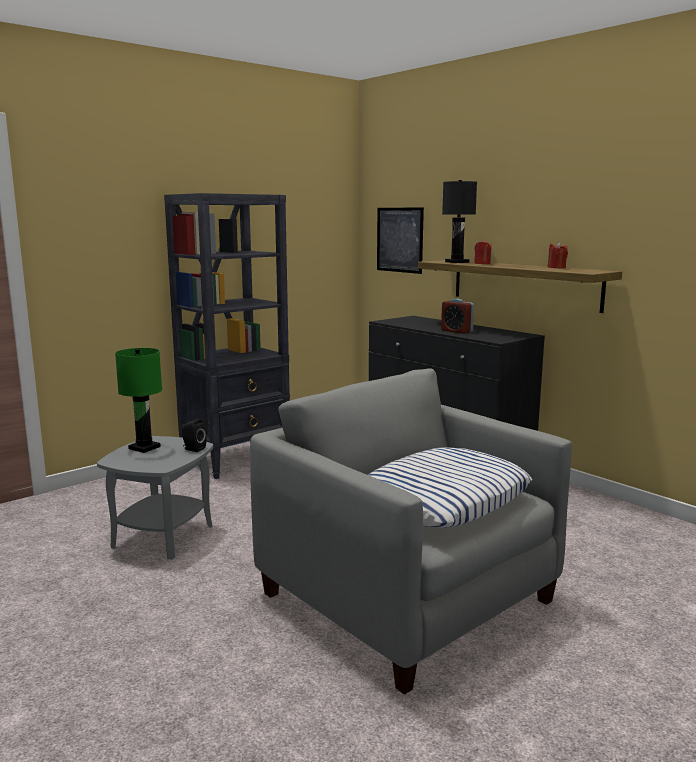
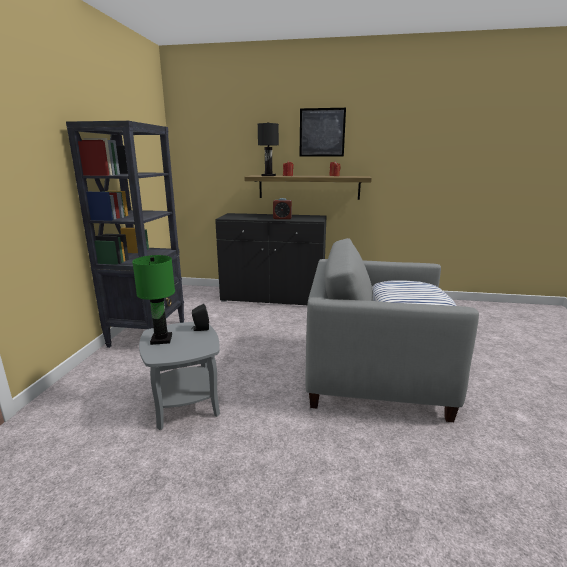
camera: 40 degrees left, 5 degrees up
picture [377,207,424,274] -> picture moved to [299,108,346,157]

